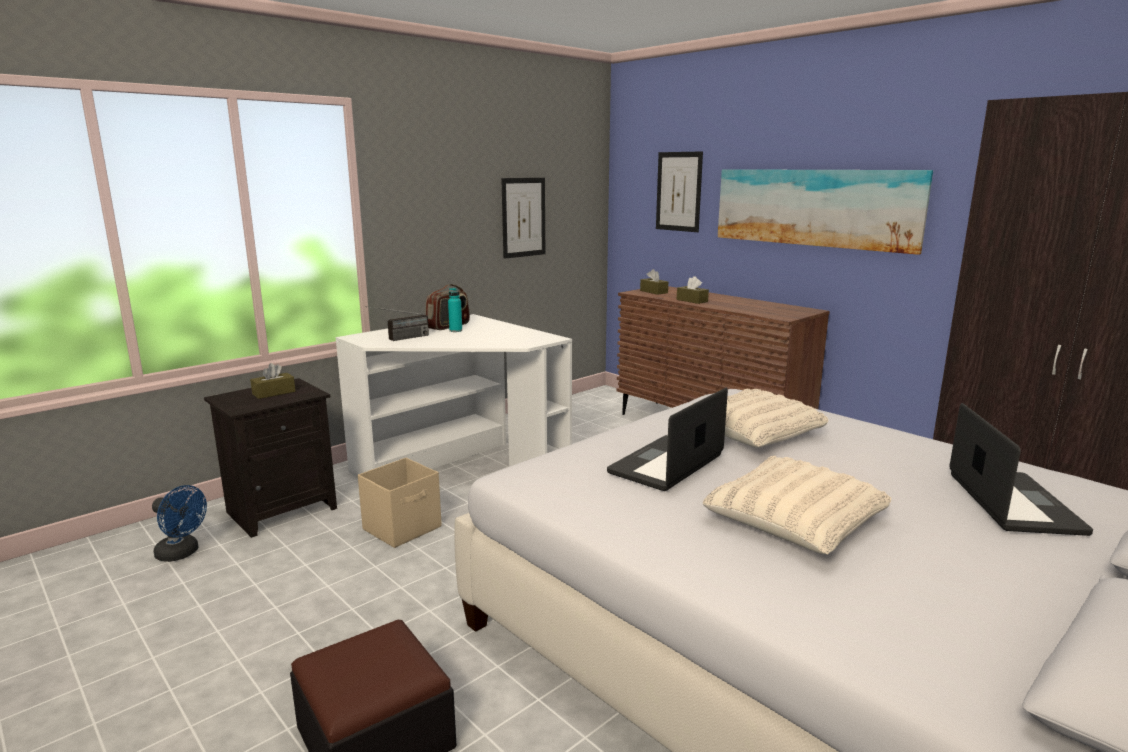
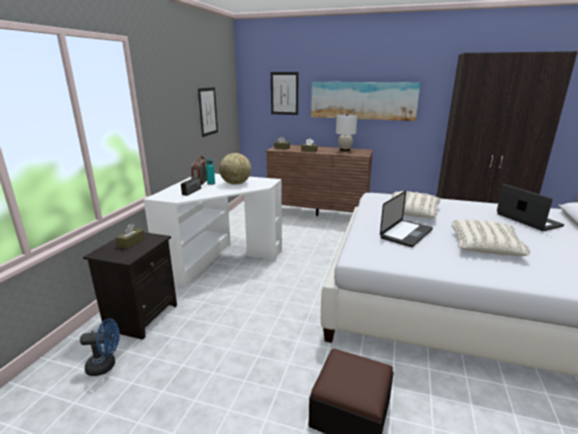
camera: 30 degrees left, 5 degrees up
beige storage box [358,458,442,548] -> none
laptop [607,388,728,491] -> laptop turned 150 degrees counterclockwise [380,191,433,247]
none -> globe [219,153,251,185]
none -> white table lamp [336,113,357,151]

